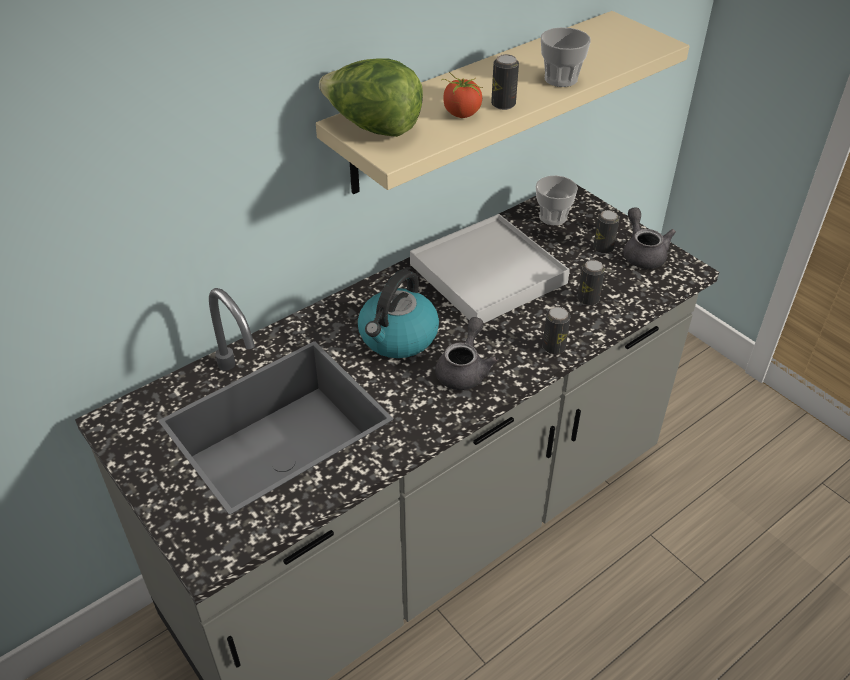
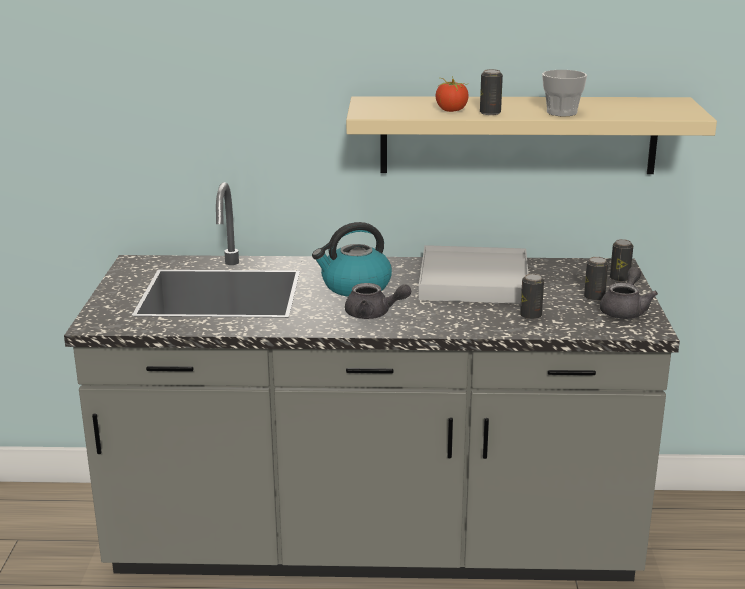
camera: 40 degrees right, 20 degrees down
lettuce [319,58,423,137] -> none
grey teapot [435,317,498,390] -> grey teapot turned 45 degrees clockwise [345,283,411,319]
cup [536,175,578,225] -> none
can [542,307,570,354] -> can moved to [610,239,633,282]

